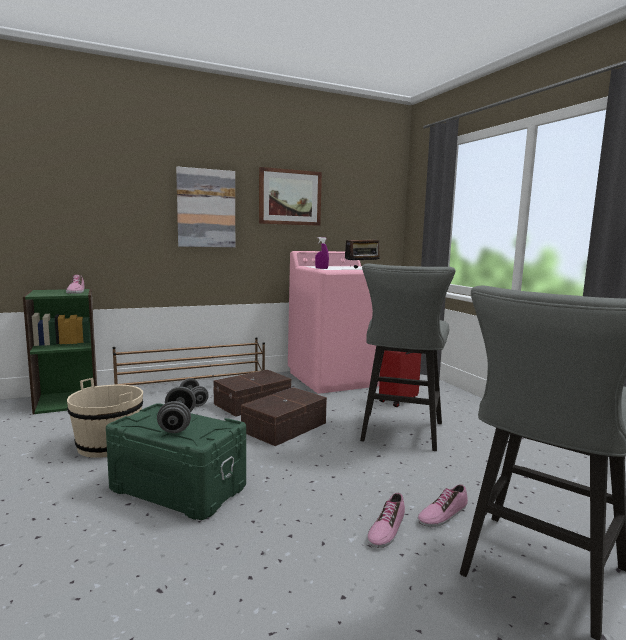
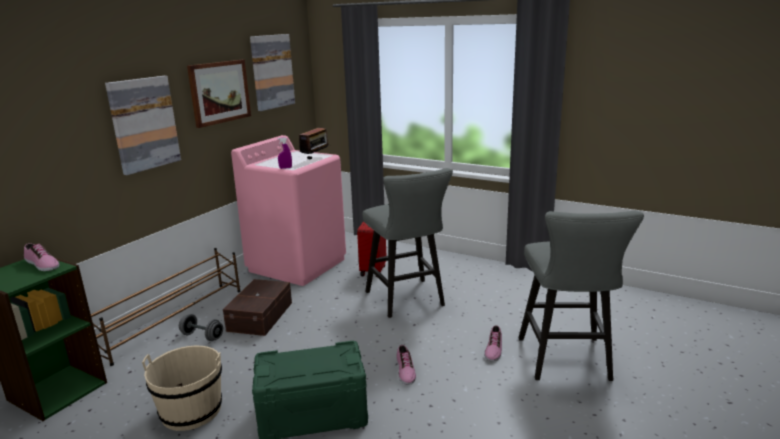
camera: 35 degrees left, 10 degrees up
grey dumbbell [157,386,196,433] -> none
brown storage box [241,387,327,446] -> none
shoe [367,493,405,548] -> shoe moved to [396,345,416,385]
none -> picture [250,34,295,111]

